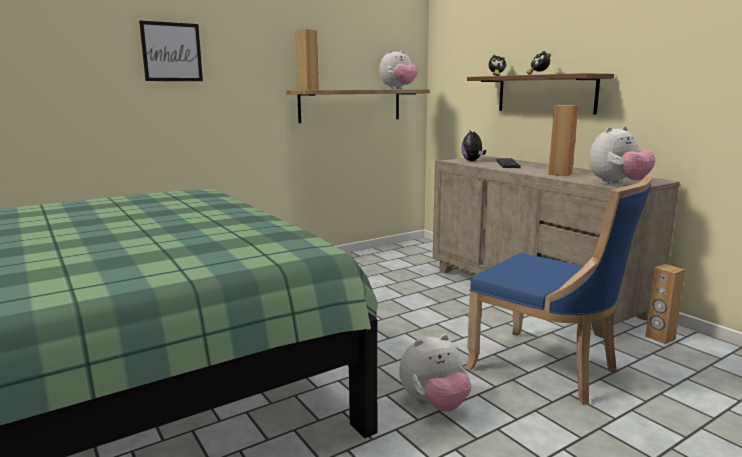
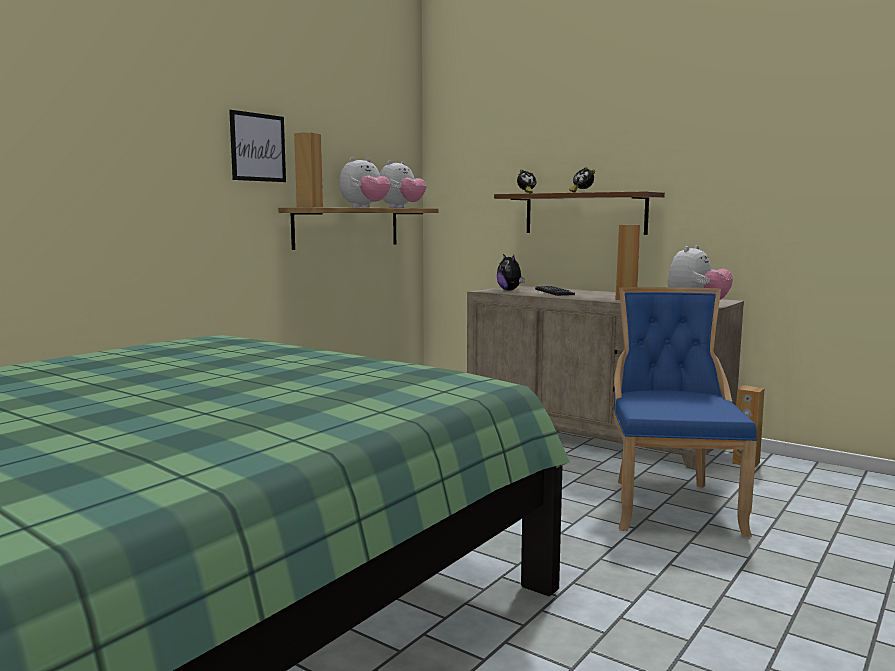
camera: 20 degrees left, 5 degrees down
picture [139,21,203,81] -> picture moved to [229,110,286,182]
plush toy [399,334,471,412] -> plush toy moved to [339,157,391,208]
blue chair [465,176,653,405] -> blue chair turned 105 degrees counterclockwise [614,287,757,537]

